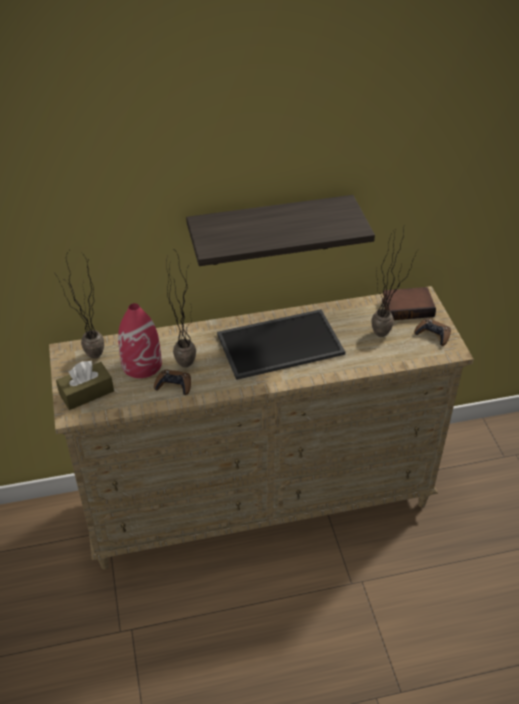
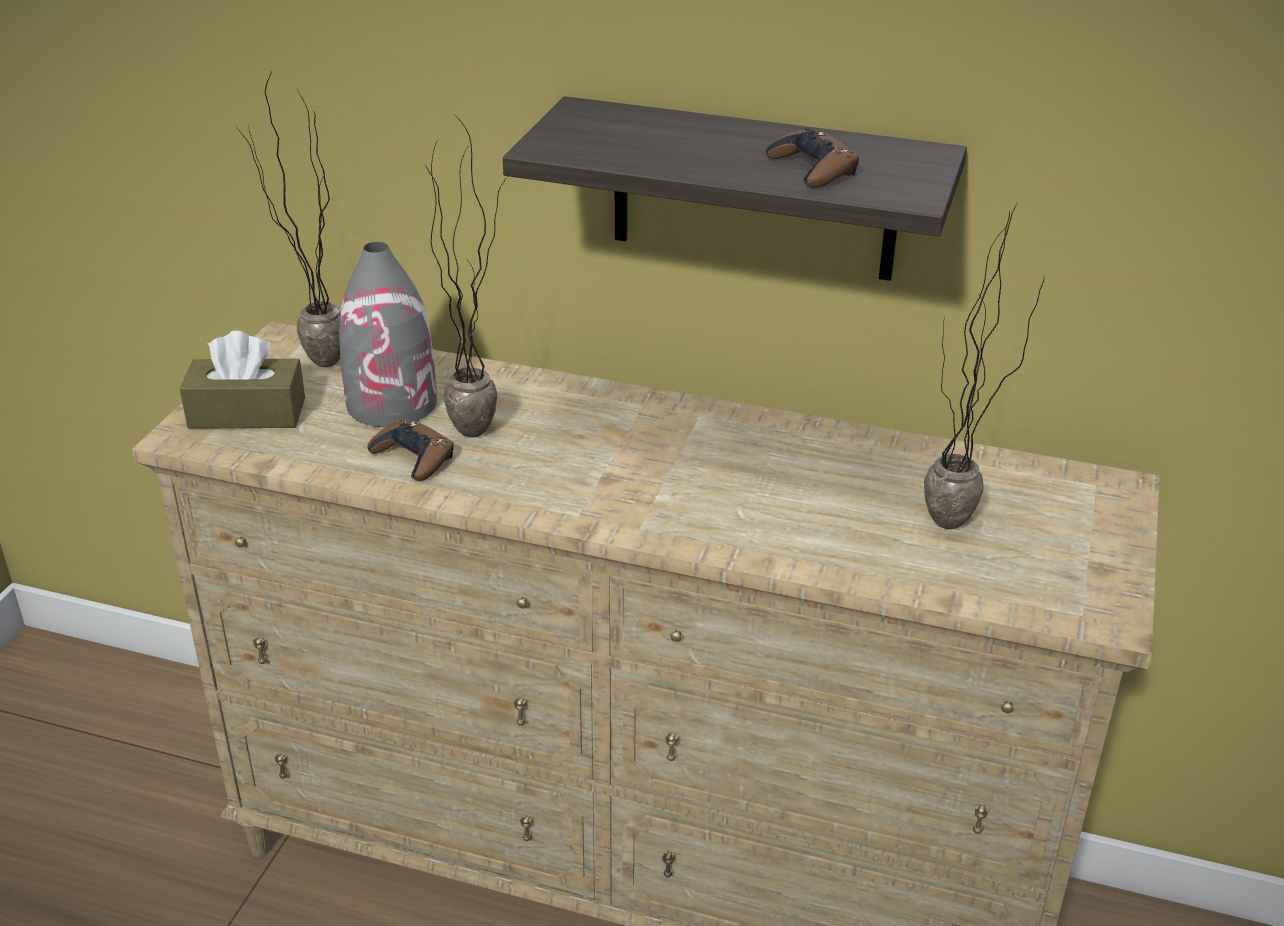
camera: 30 degrees right, 10 degrees down
red vase [118,303,162,378] -> grey vase [339,242,437,427]
tray [217,309,345,380] -> none
book [382,287,436,320] -> none
brown game controller [414,318,451,346] -> brown game controller moved to [766,128,859,188]

